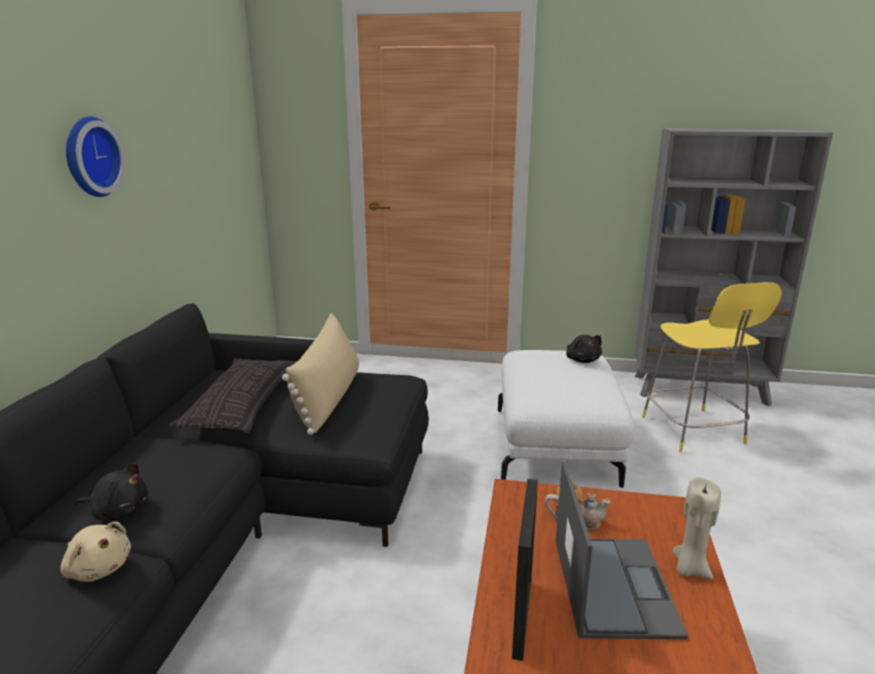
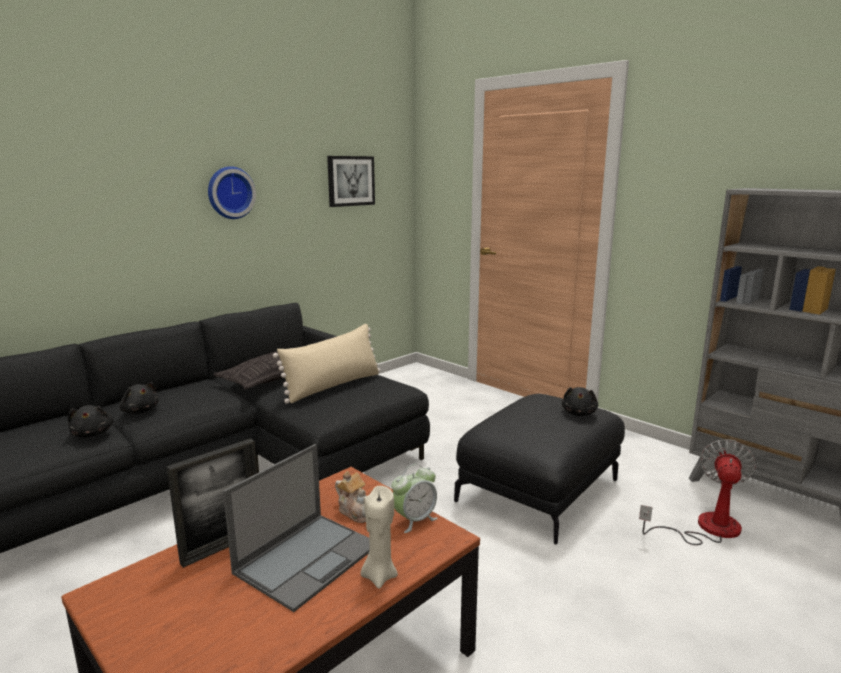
camera: 35 degrees right, 5 degrees down
beige plush toy [61,522,131,582] -> black plush toy [67,405,113,438]
white ottoman [498,350,634,488] -> black ottoman [454,394,625,545]
yellow stool [642,282,782,452] -> fan [639,439,756,545]
none -> picture [327,156,375,207]
none -> alarm clock [391,464,438,533]

